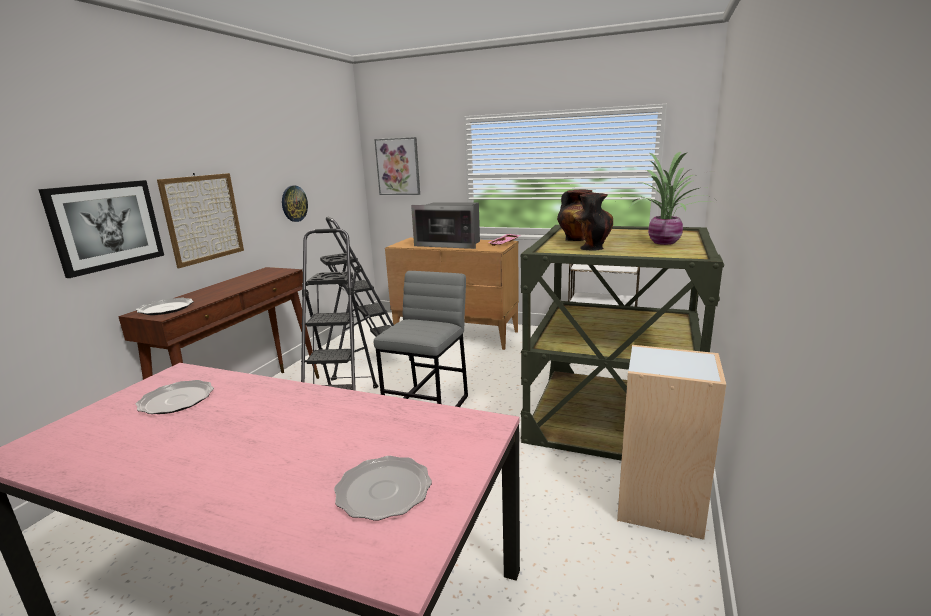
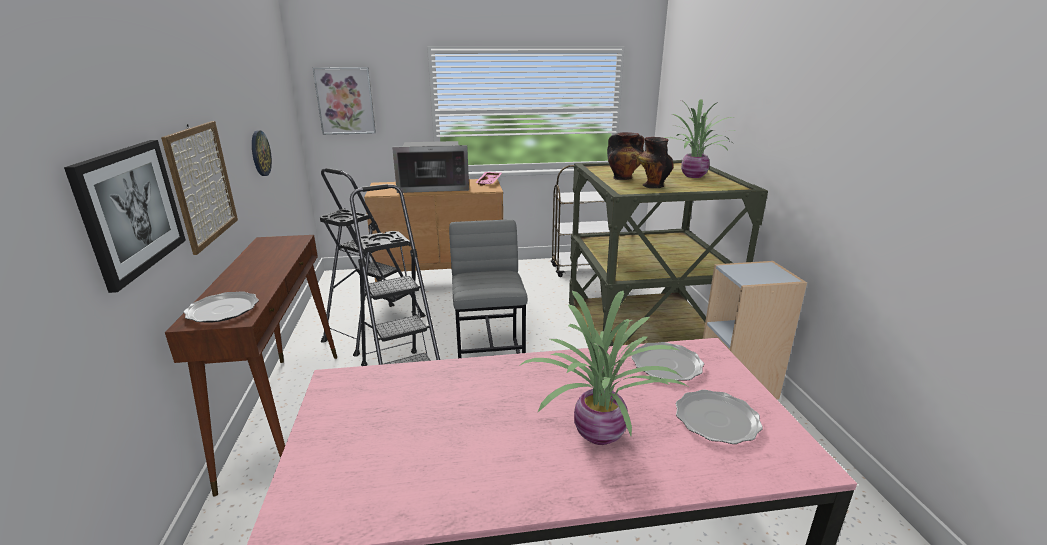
camera: 30 degrees left, 5 degrees up
plate [136,380,214,414] -> plate moved to [631,342,704,381]
none -> potted plant [519,291,688,445]

